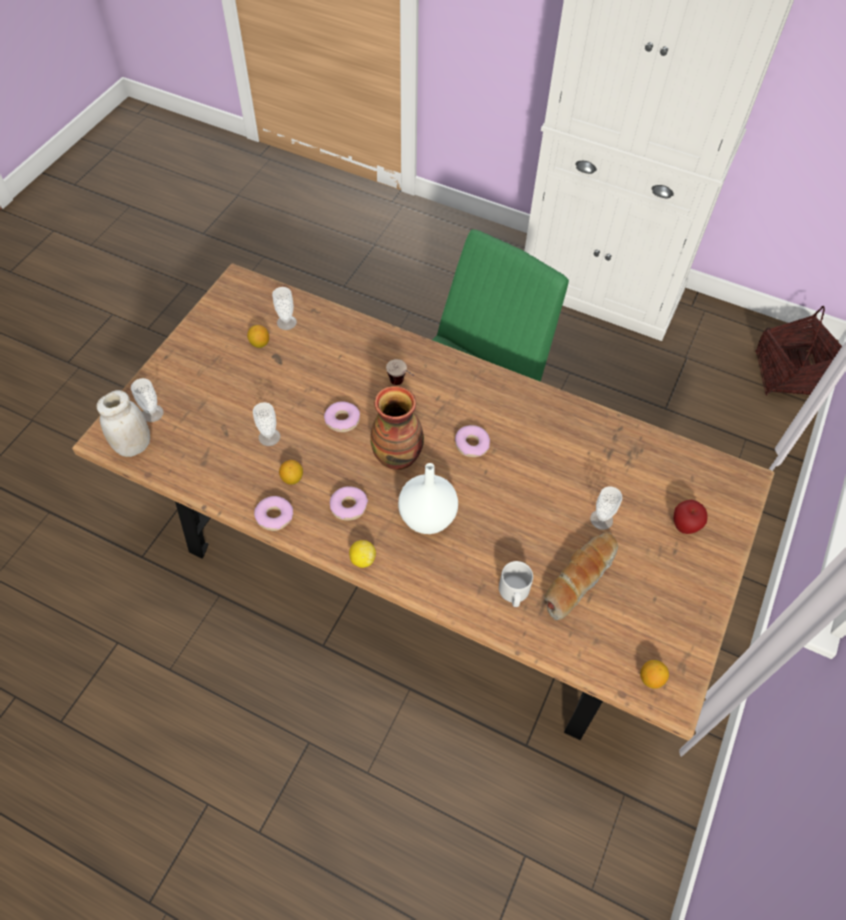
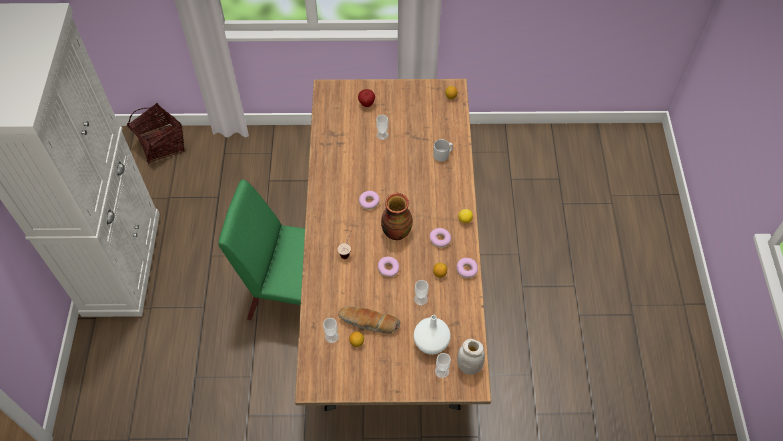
camera: 115 degrees left, 0 degrees up
white vase [398,463,458,534] -> white vase moved to [414,315,451,355]
bread [544,532,618,620] -> bread moved to [338,306,400,334]

